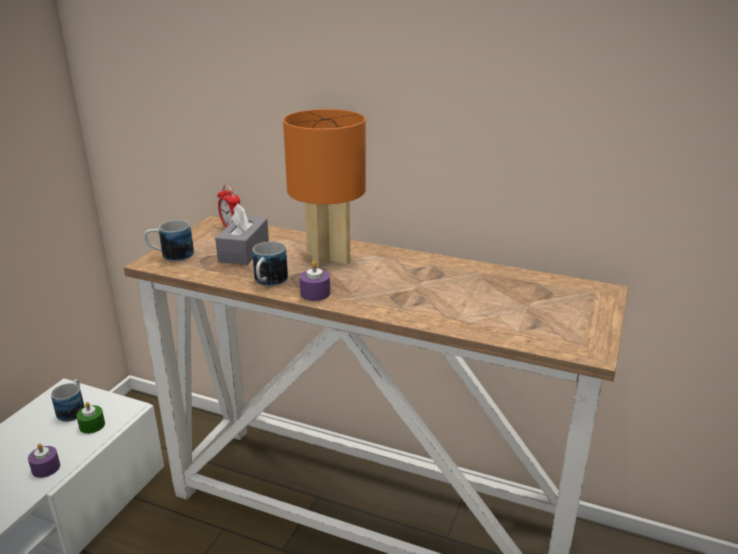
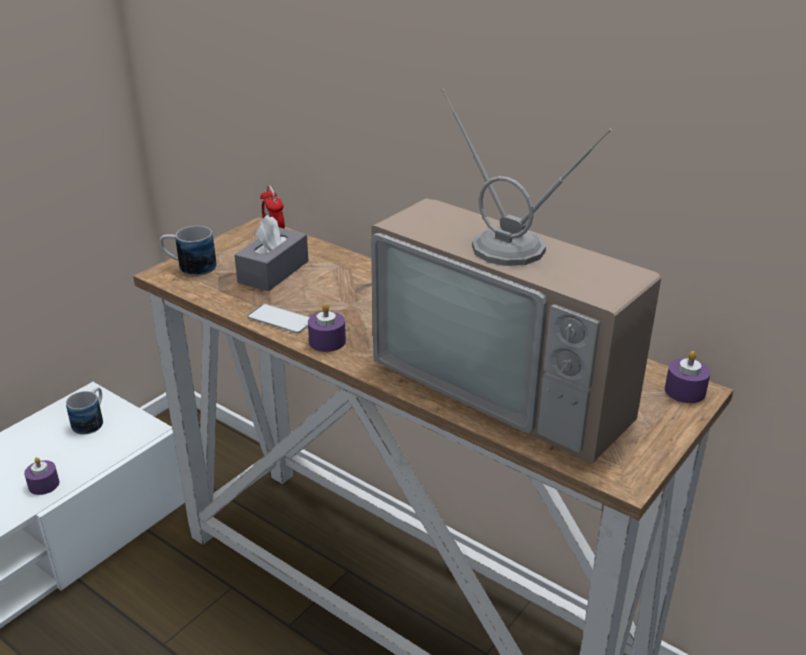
camera: 15 degrees right, 5 degrees up
green candle [76,402,105,434] -> none
mug [252,242,288,286] -> phone [247,304,310,333]
orange table lamp [283,109,366,268] -> none
none -> television [371,88,661,463]
none -> purple candle [665,351,711,403]

